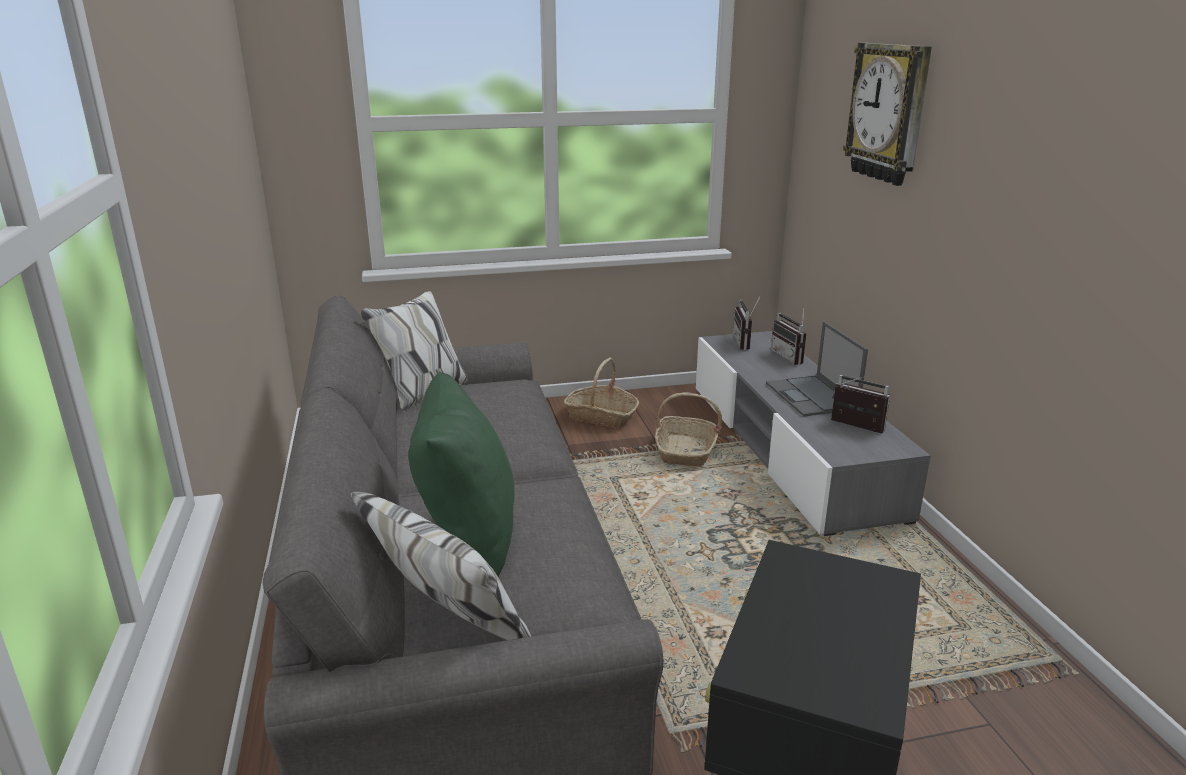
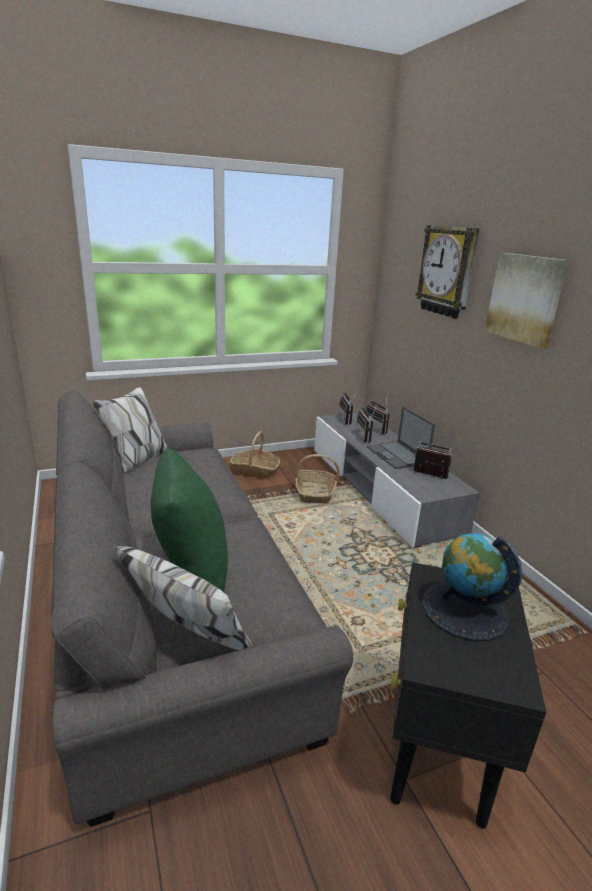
camera: 10 degrees left, 0 degrees up
none -> radio [356,404,377,443]
none -> globe [422,533,522,641]
none -> picture [485,253,568,348]

